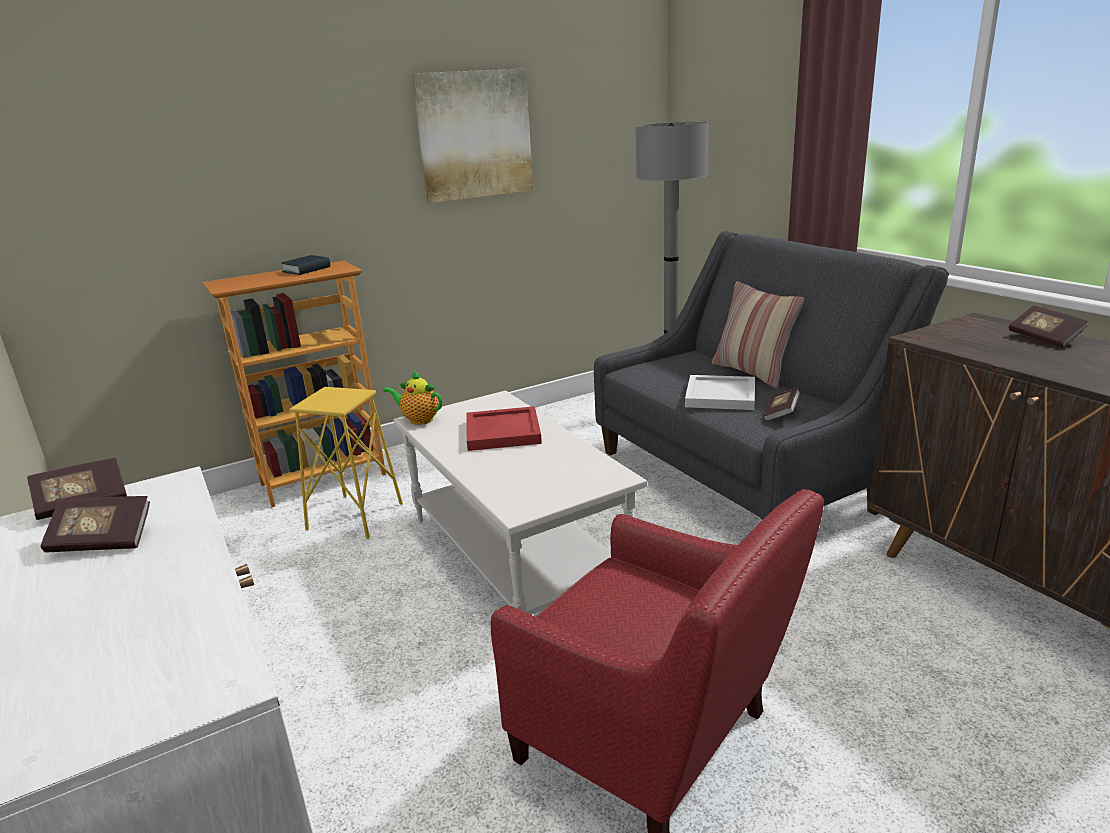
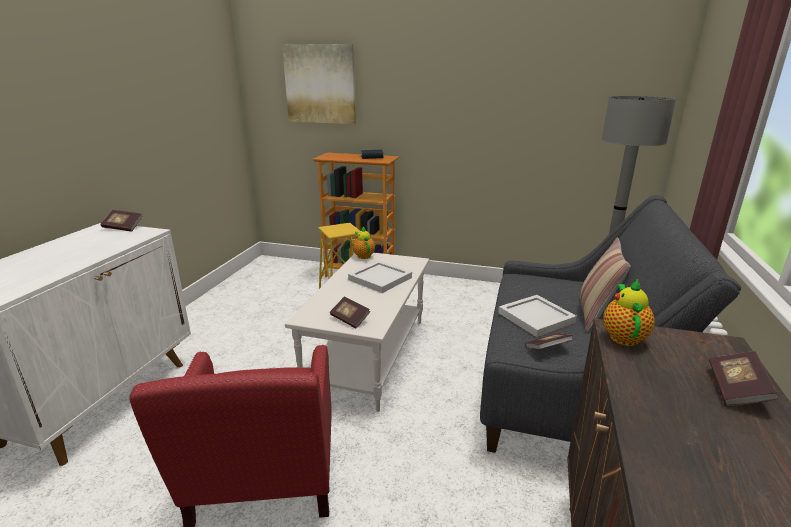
camera: 45 degrees right, 0 degrees up
book [41,496,150,552] -> book moved to [330,297,370,329]
picture [412,68,533,203] -> picture moved to [282,44,356,124]
red tray [467,406,542,451] -> white tray [348,261,412,293]
none -> teapot [603,279,655,346]

